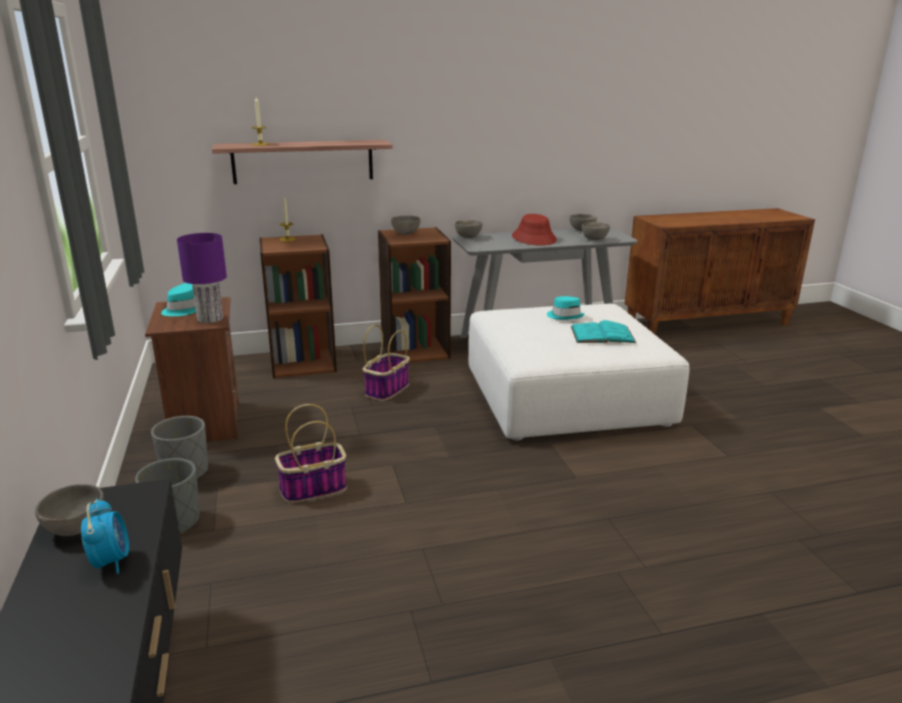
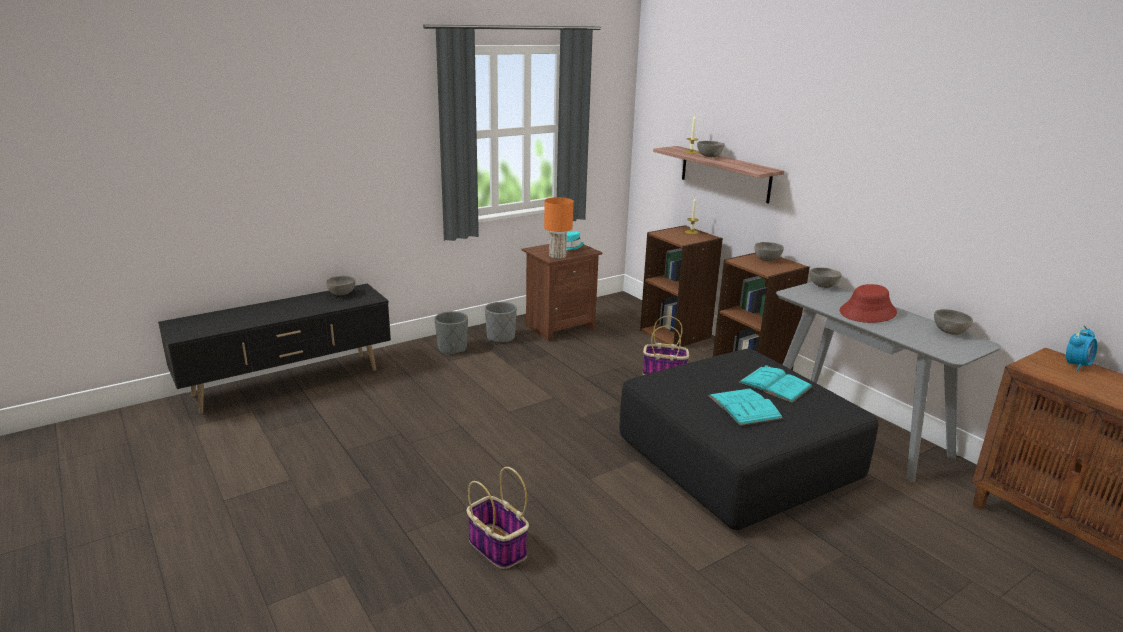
camera: 70 degrees right, 0 degrees up
alarm clock [81,499,129,574] -> alarm clock moved to [1066,325,1097,371]
purple table lamp [177,233,227,323] -> orange table lamp [544,197,573,259]
basket [275,404,346,503] -> basket moved to [467,467,529,569]
white ottoman [469,304,690,441] -> black ottoman [620,348,879,530]
turquoise hat [547,296,585,320] -> turquoise book [738,365,813,403]
grey bowl [582,222,610,240] -> grey bowl moved to [697,141,724,157]

